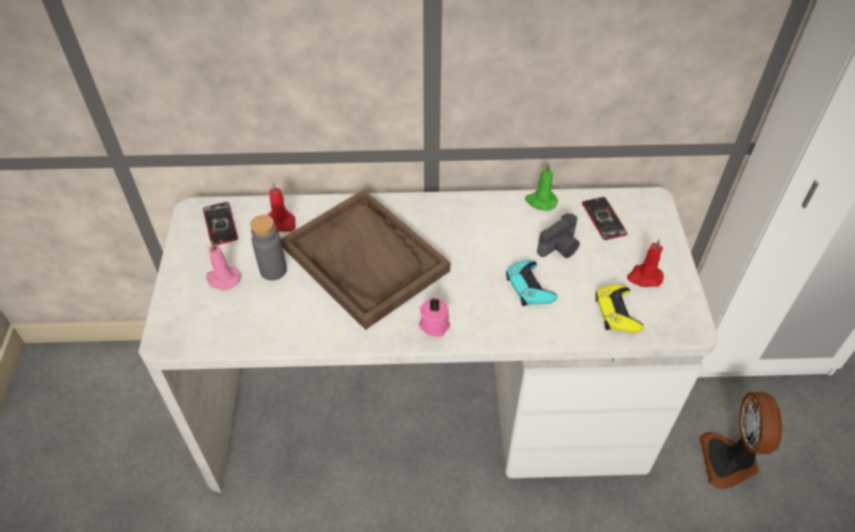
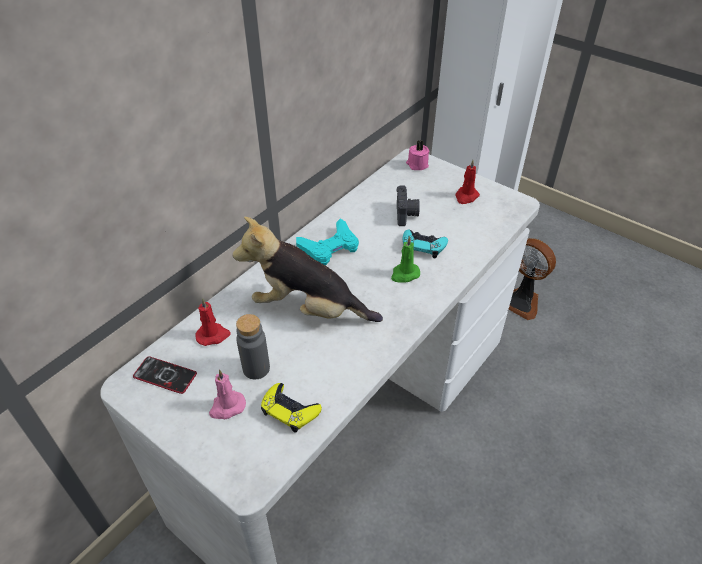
camera: 50 degrees left, 5 degrees down
brown tray [281,189,450,330] -> plush toy [233,217,383,322]
pink candle [419,297,450,337] -> pink candle moved to [406,140,429,170]
green candle [525,162,558,211] -> green candle moved to [391,236,420,283]
phone [582,197,628,240] -> none
yellow game controller [596,285,644,333] -> yellow game controller moved to [261,383,322,433]
none -> turquoise game controller [296,219,359,265]

